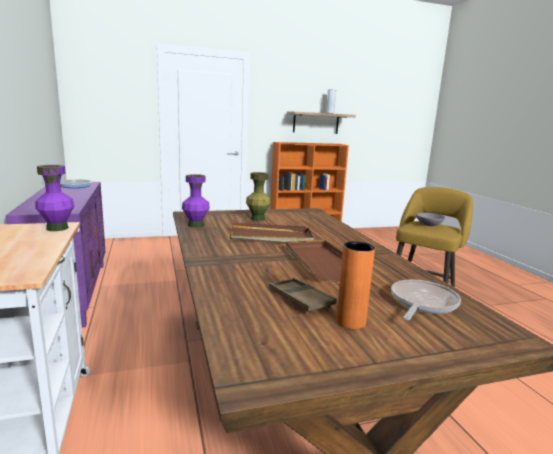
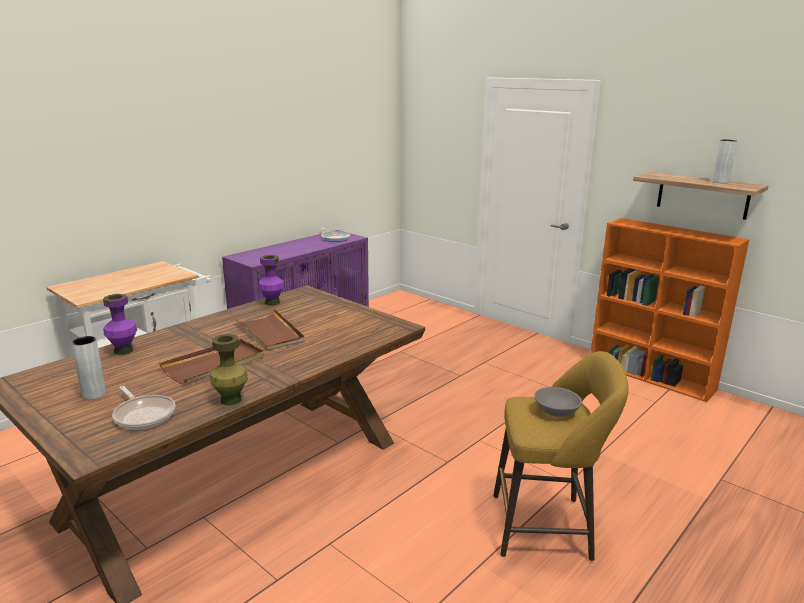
camera: 60 degrees right, 5 degrees up
purple vase [35,165,74,231] -> purple vase moved to [103,294,137,355]
green vase [246,172,271,221] -> green vase moved to [211,334,248,406]
brown tray [269,278,337,313] -> none
orange vase [336,242,375,329] -> grey vase [72,336,106,400]
frying pan [391,279,461,320] -> frying pan turned 45 degrees clockwise [112,386,176,430]

